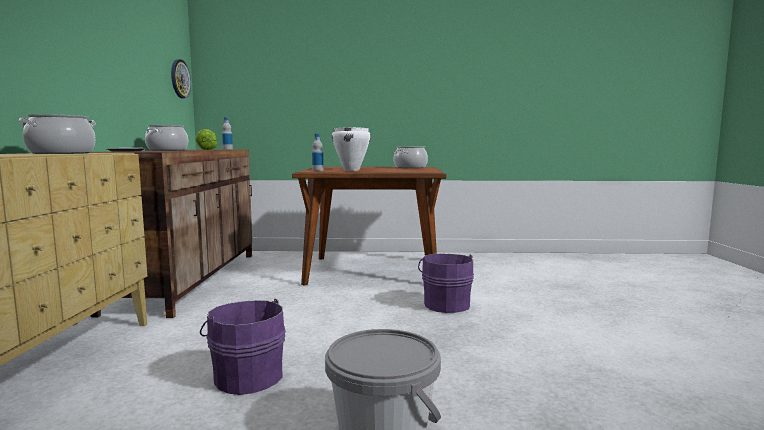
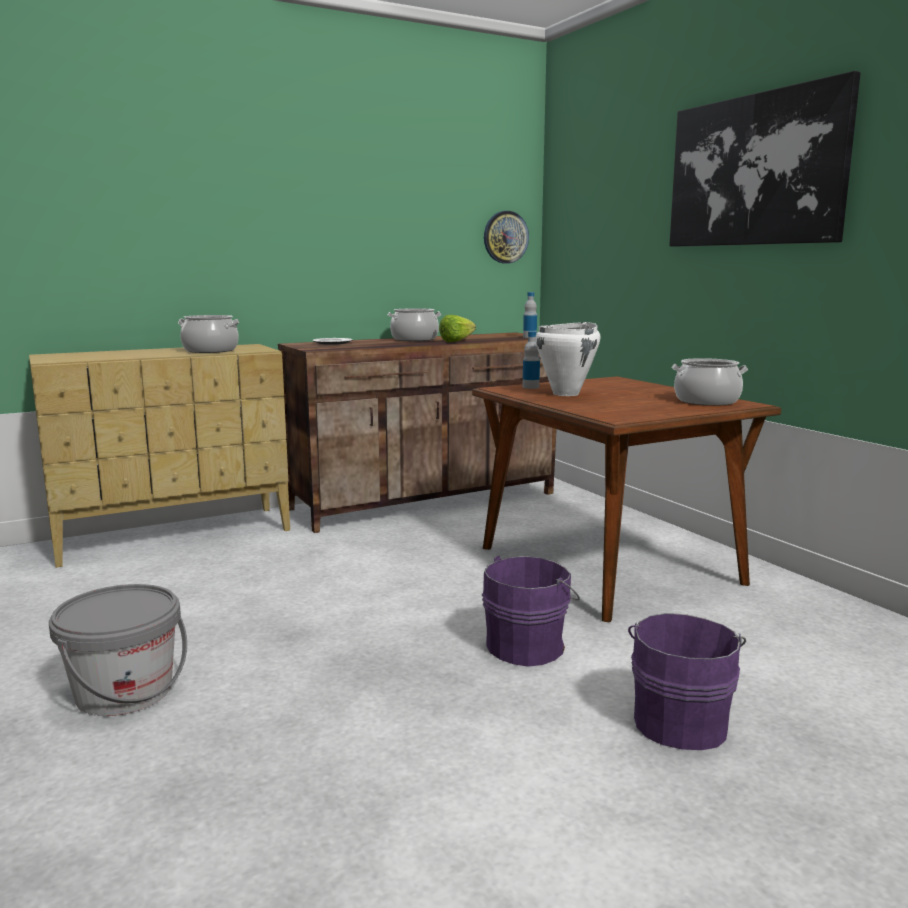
camera: 60 degrees right, 5 degrees up
purple bucket [200,299,286,395] -> purple bucket moved to [628,613,746,750]
none -> picture [669,71,861,247]

